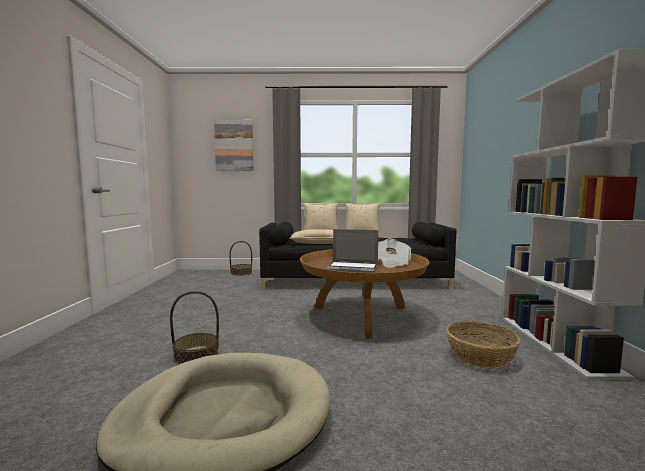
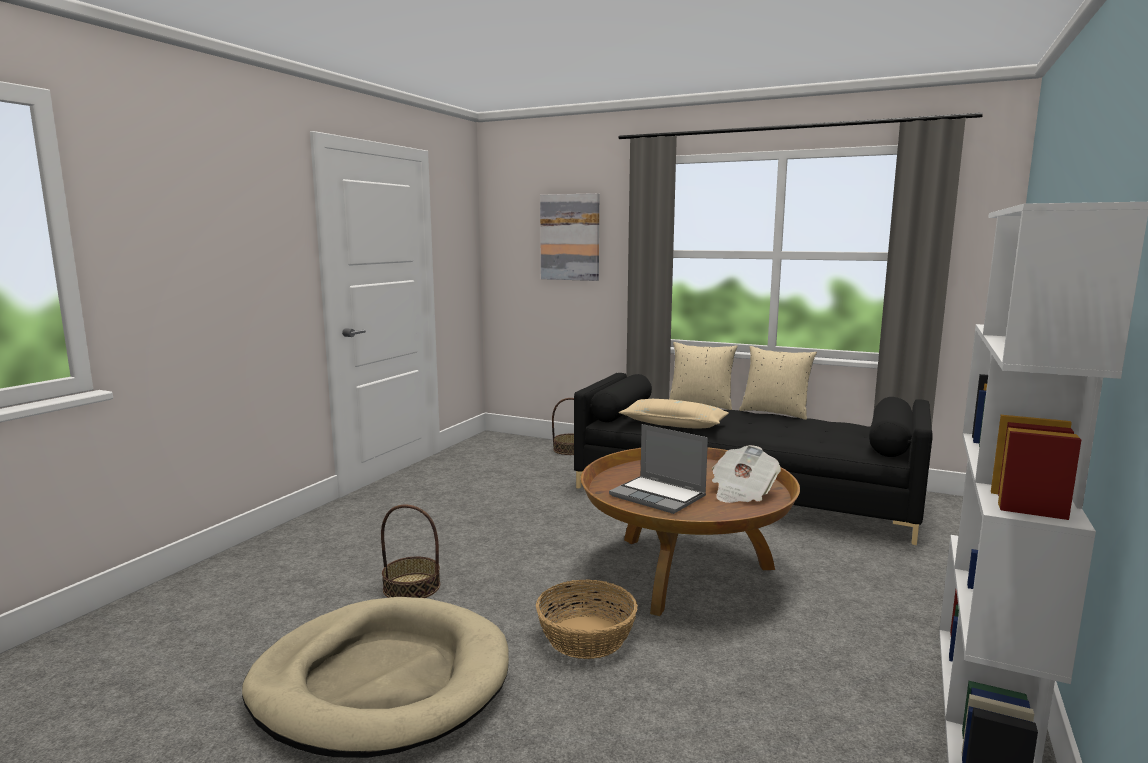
camera: 25 degrees right, 5 degrees up
basket [446,321,520,369] -> basket moved to [536,579,638,659]

